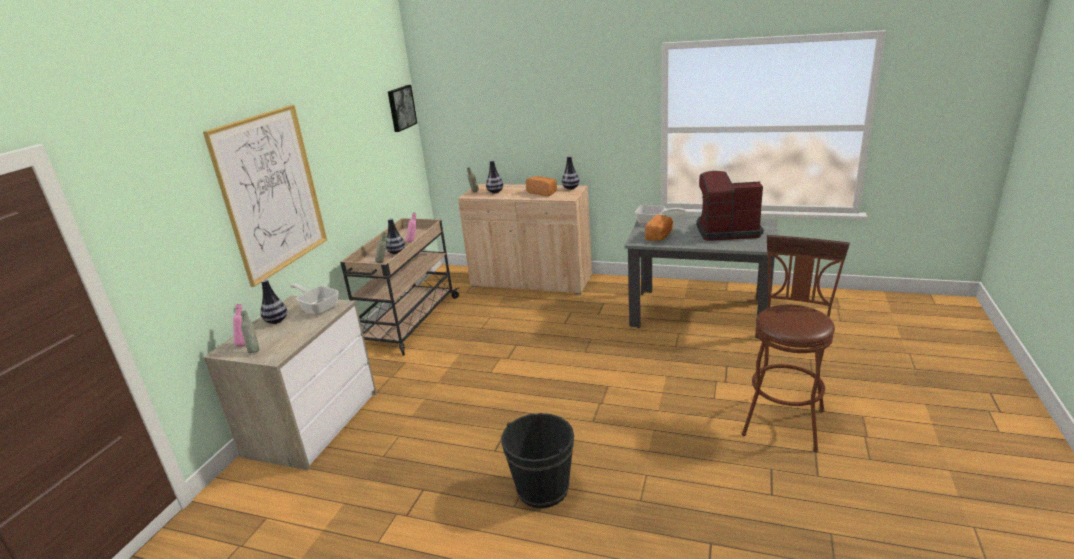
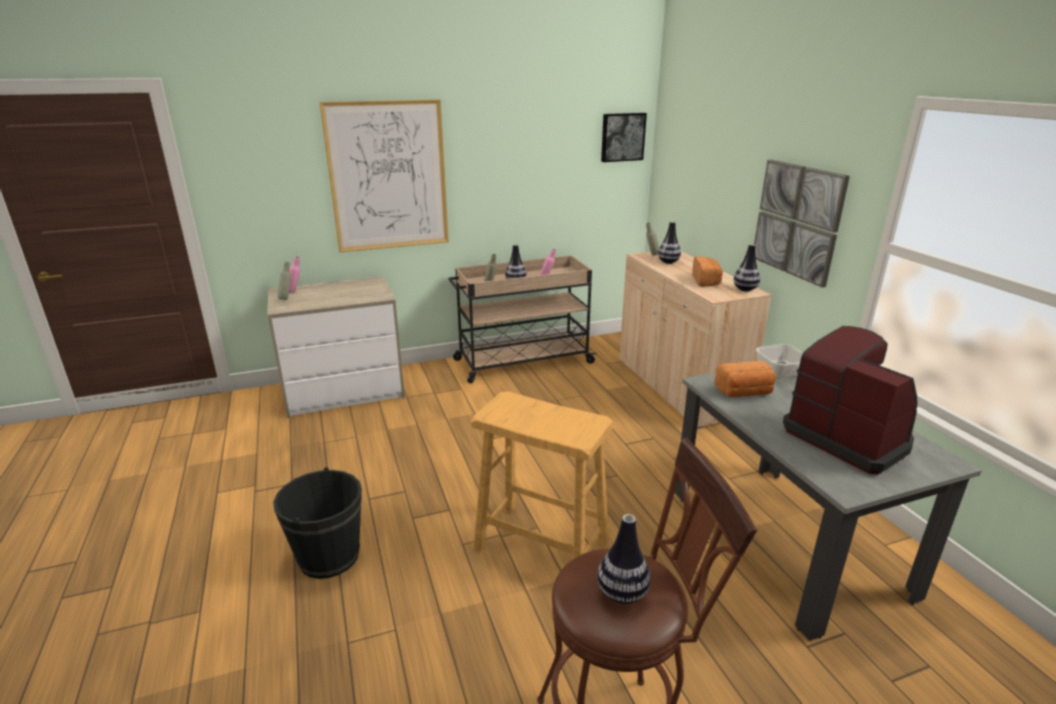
camera: 50 degrees right, 0 degrees up
vase [260,279,287,324] -> vase moved to [598,514,651,604]
frying pan [290,283,339,315] -> none
none -> beige stool [471,391,614,559]
none -> picture [754,160,850,288]

